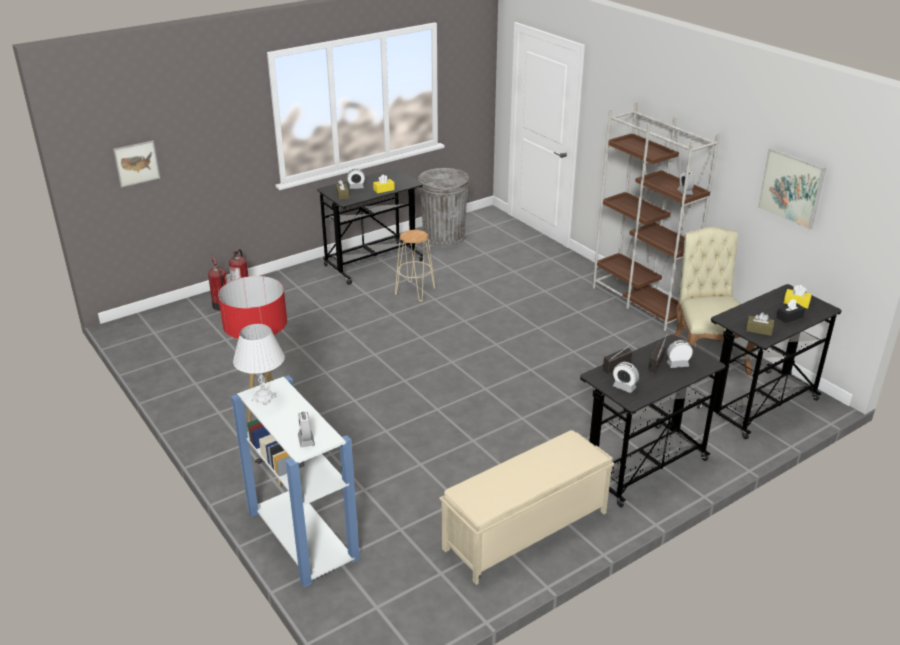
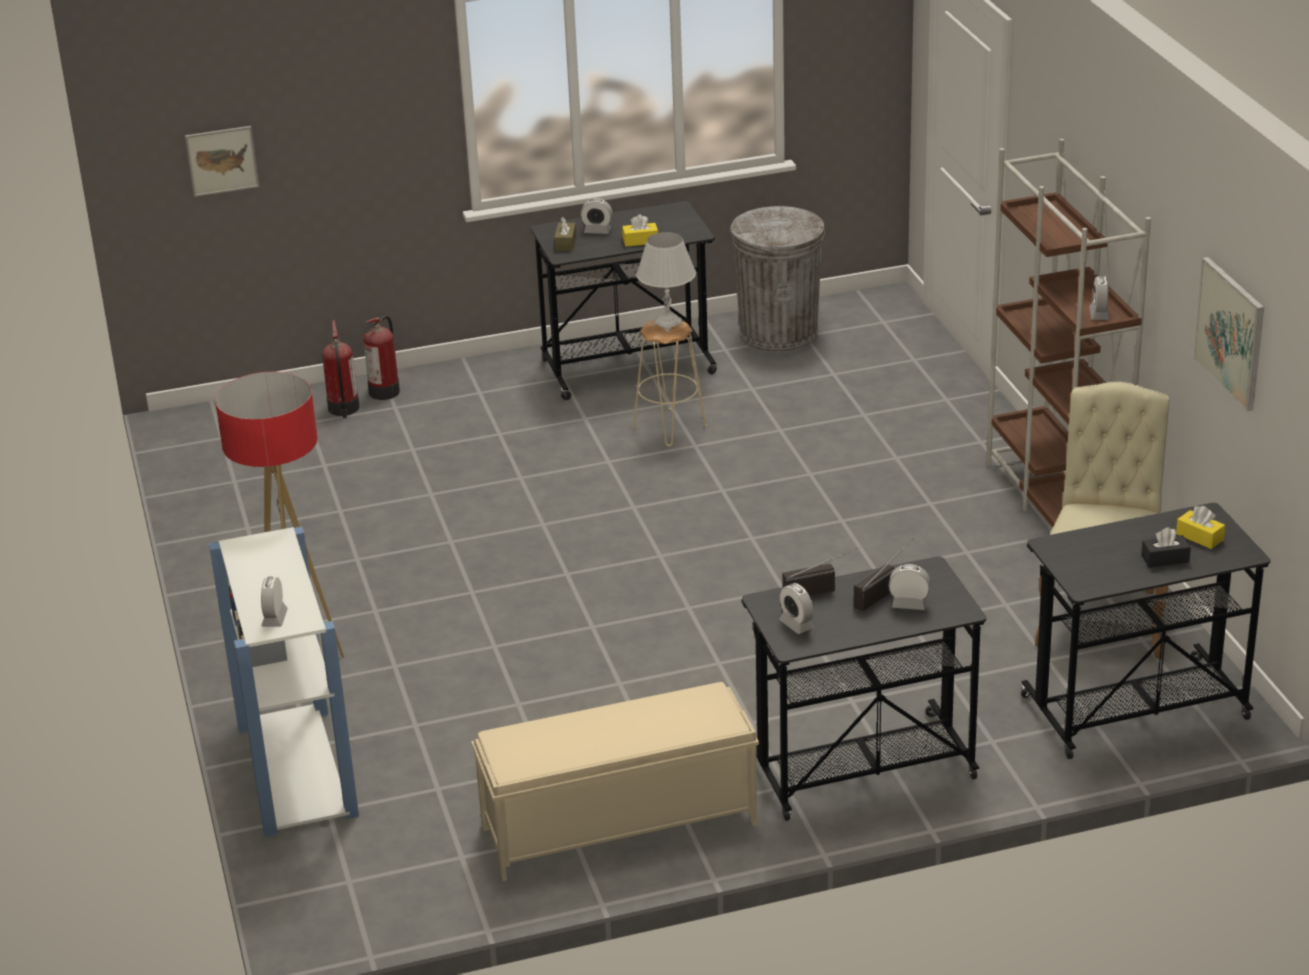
camera: 20 degrees right, 0 degrees up
white table lamp [233,324,285,406] -> white table lamp moved to [636,232,696,332]
brown tissue box [746,312,774,336] -> none

